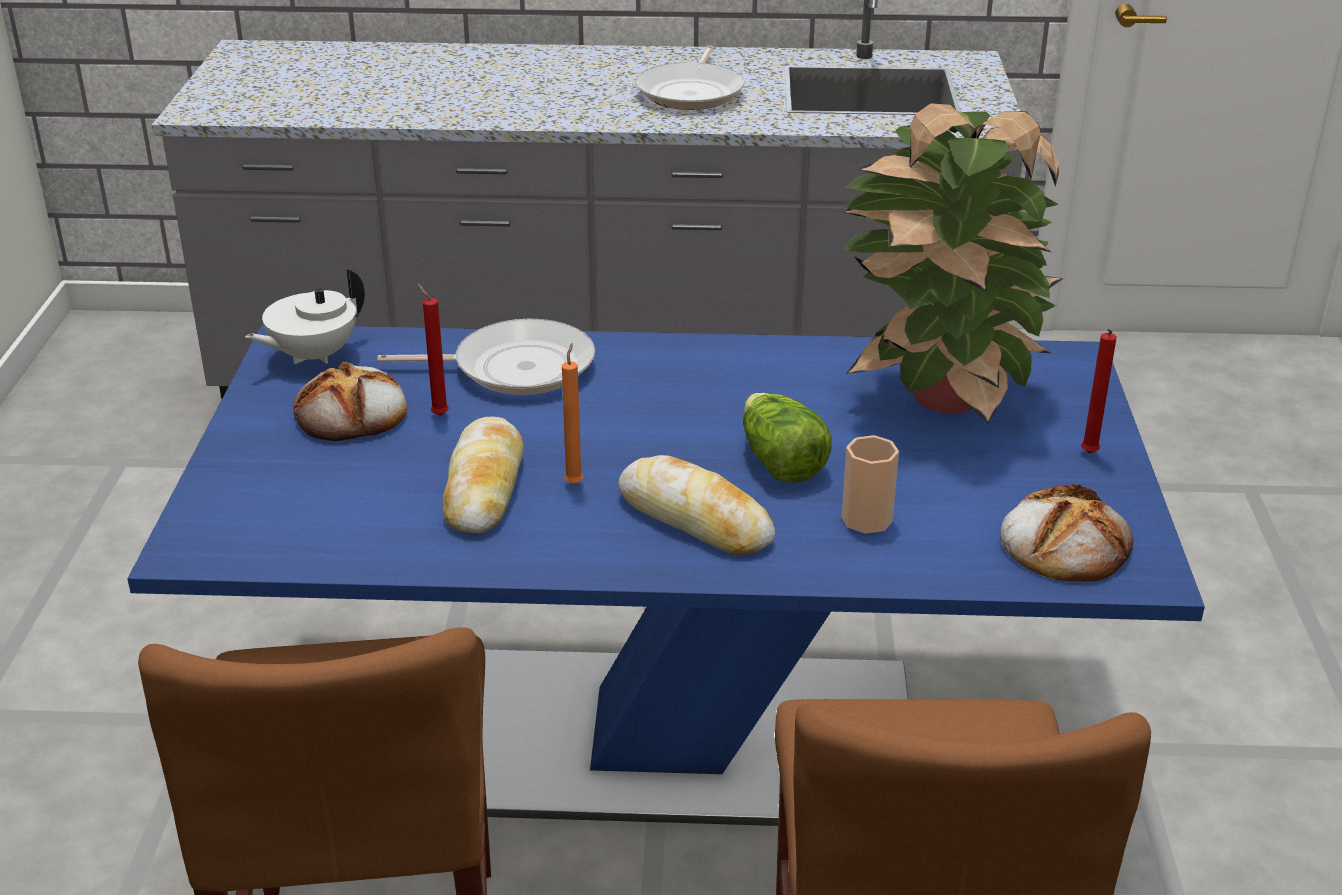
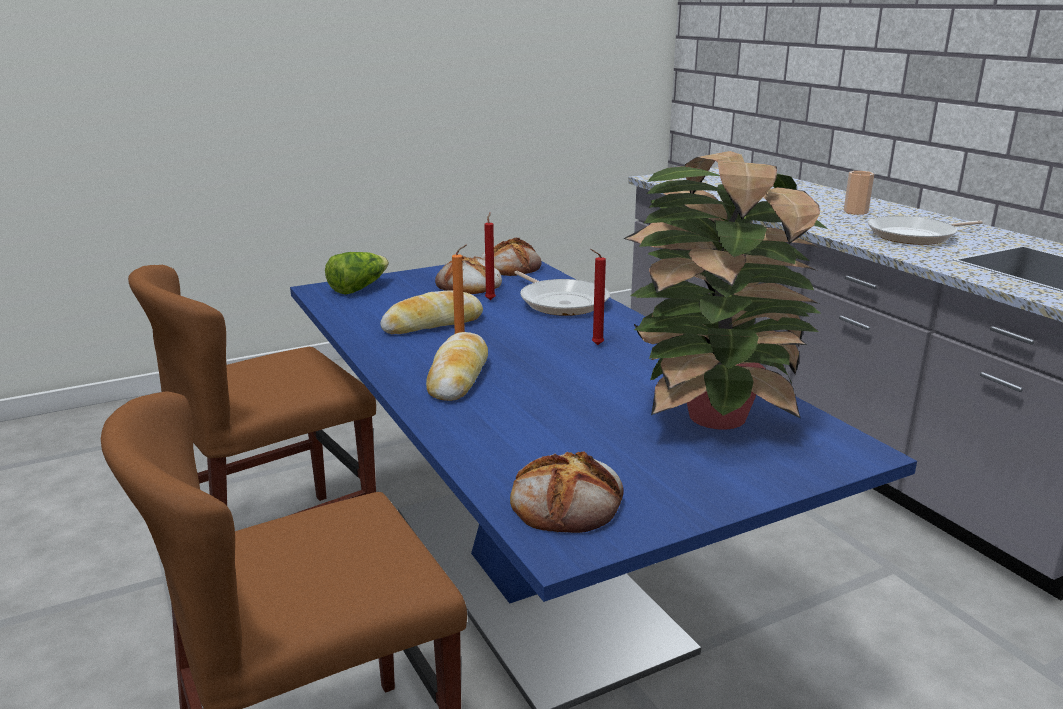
camera: 60 degrees right, 10 degrees down
white teapot [245,268,365,364] -> bread [481,238,542,276]
lettuce [743,393,832,483] -> lettuce moved to [325,252,389,295]
cup [842,435,899,534] -> cup moved to [843,171,874,215]
red candle [1081,329,1117,453] -> red candle moved to [590,249,606,345]

